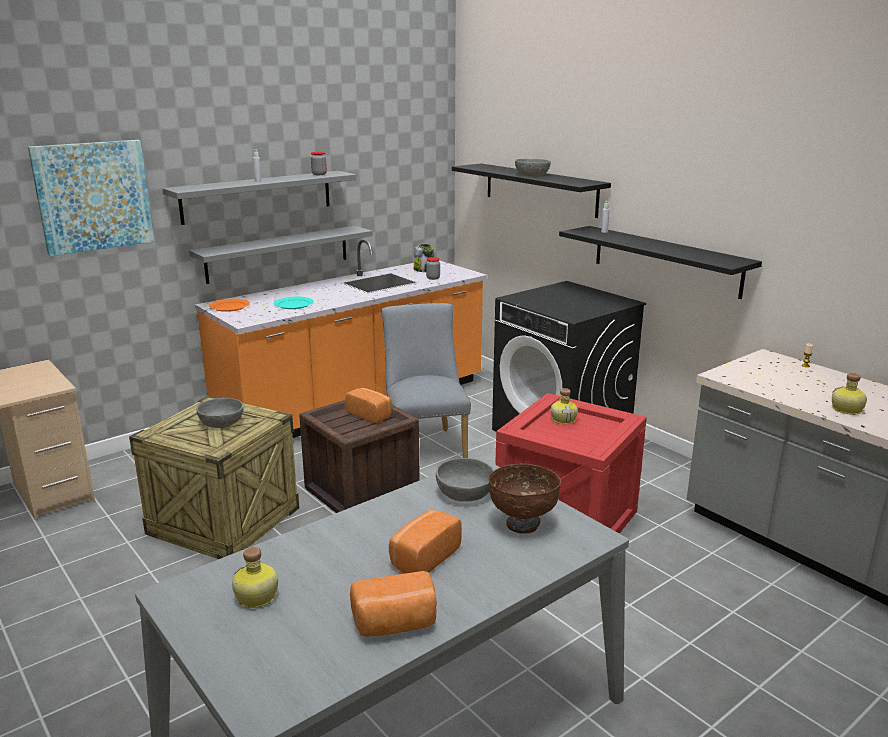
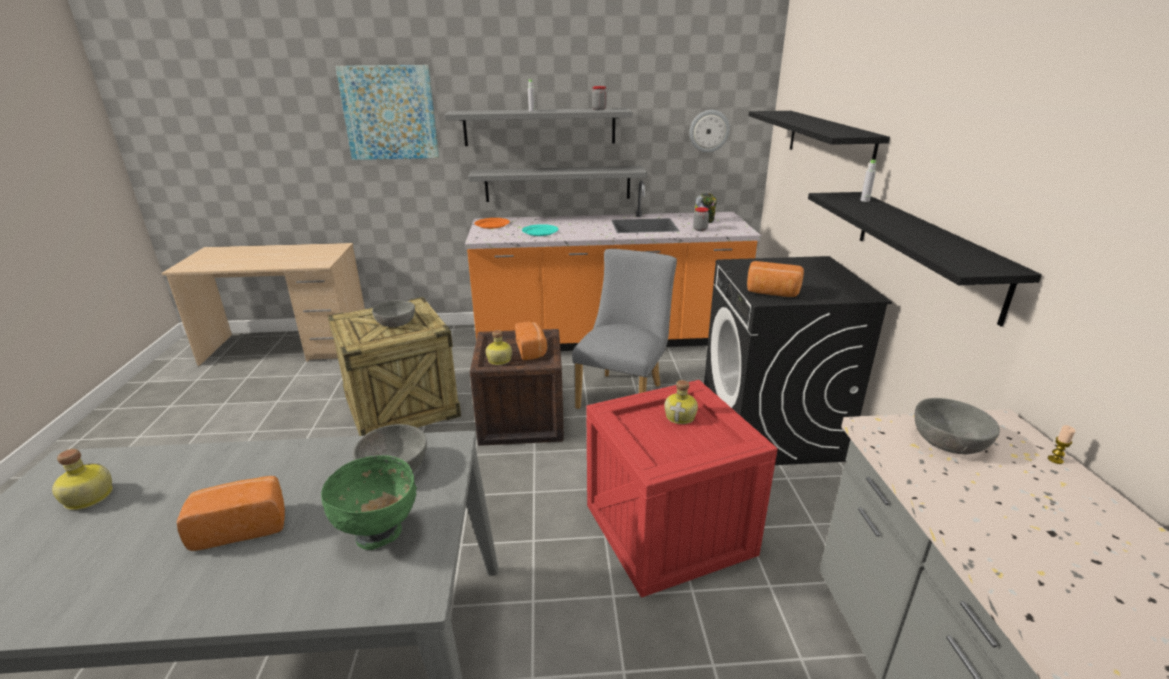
camera: 35 degrees right, 5 degrees up
bread [350,571,437,636] -> bread moved to [747,261,804,297]
brown bowl [488,464,561,534] -> green bowl [321,455,417,550]
grey bowl [515,159,551,176] -> grey bowl moved to [915,398,1000,455]
bottle [832,373,867,415] -> bottle moved to [486,330,512,365]
none -> wall clock [689,110,730,153]

